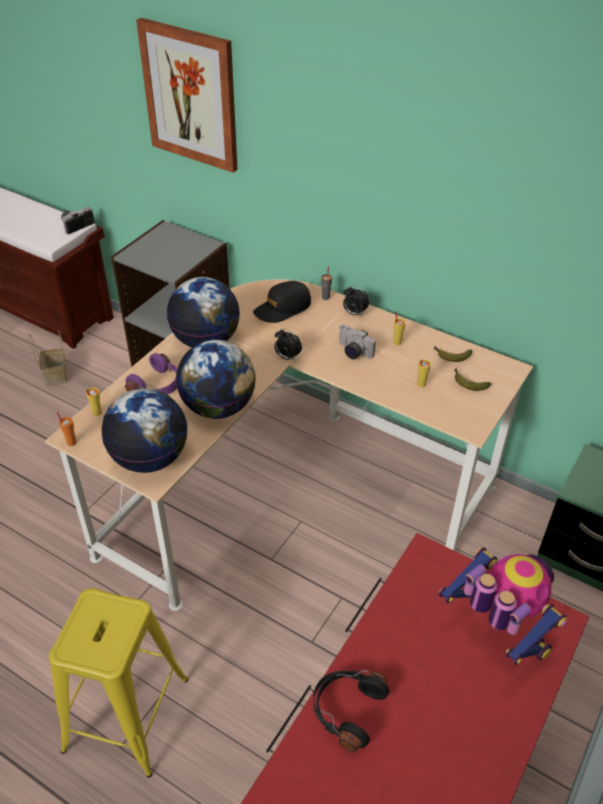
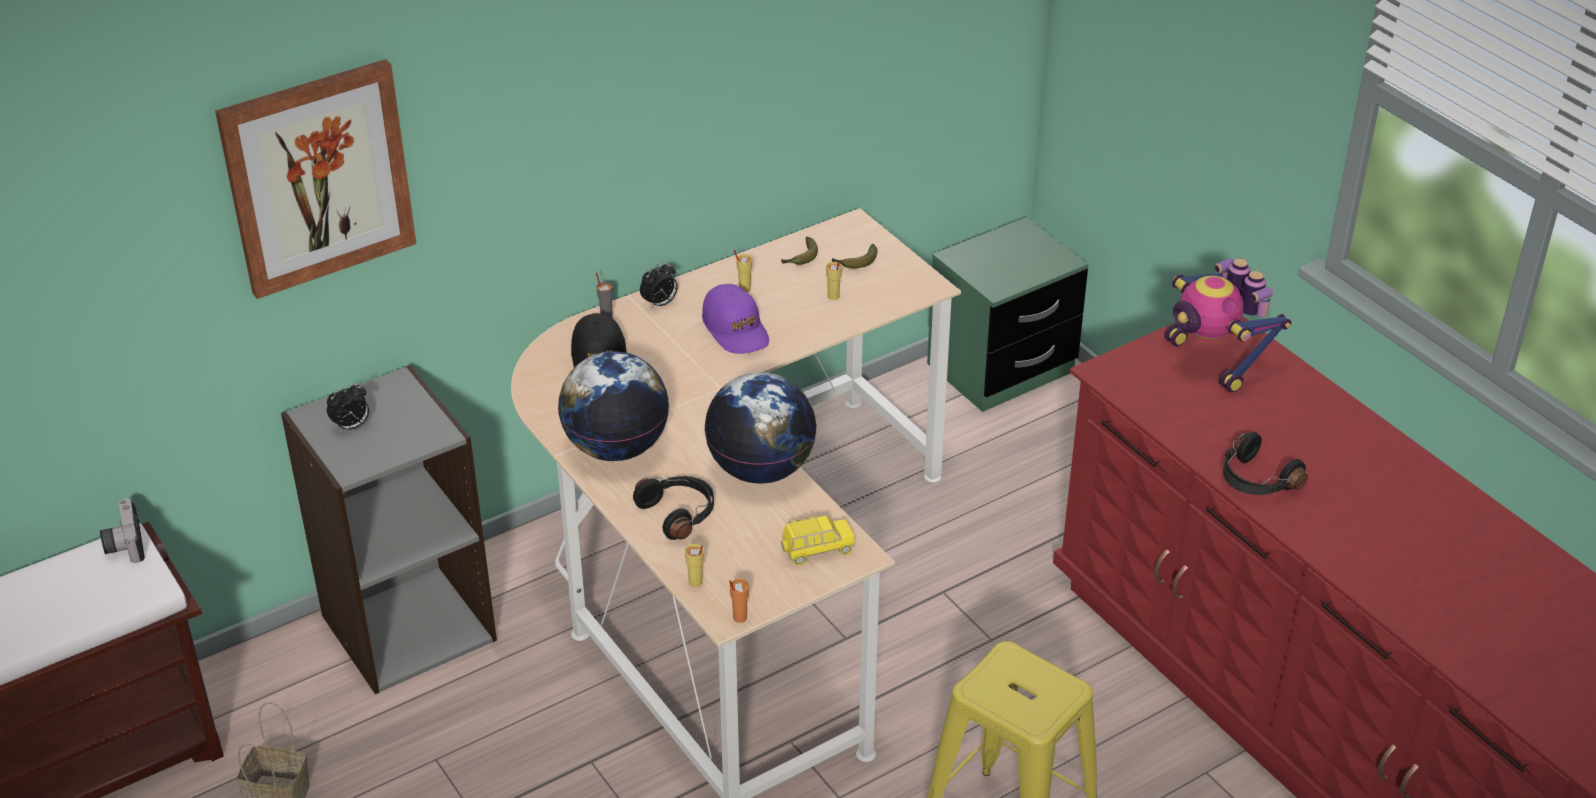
camera: 65 degrees left, 5 degrees down
globe [101,388,188,473] -> yellow toy car [781,516,855,566]
purple headphones [125,353,177,394] -> black headphones [633,476,714,540]
alarm clock [274,328,302,361] -> alarm clock moved to [327,383,369,433]
camera [339,324,376,359] -> purple cap [702,284,769,354]
toy robot [438,547,567,665] -> toy robot turned 105 degrees counterclockwise [1164,258,1292,393]

